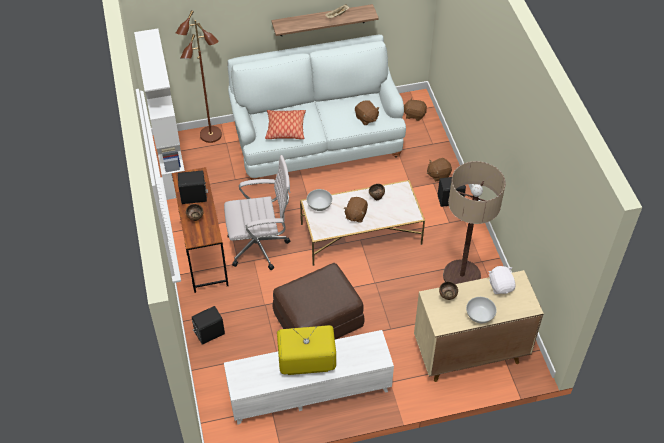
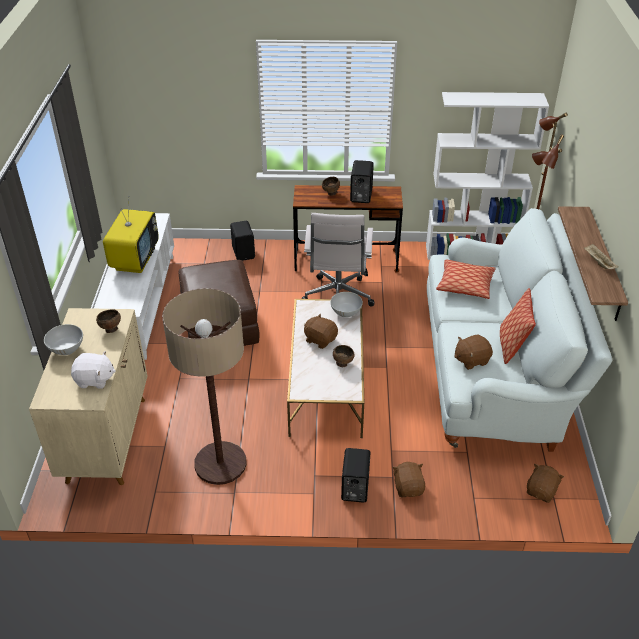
camera: 105 degrees right, 10 degrees down
none -> pillow [500,288,536,364]

